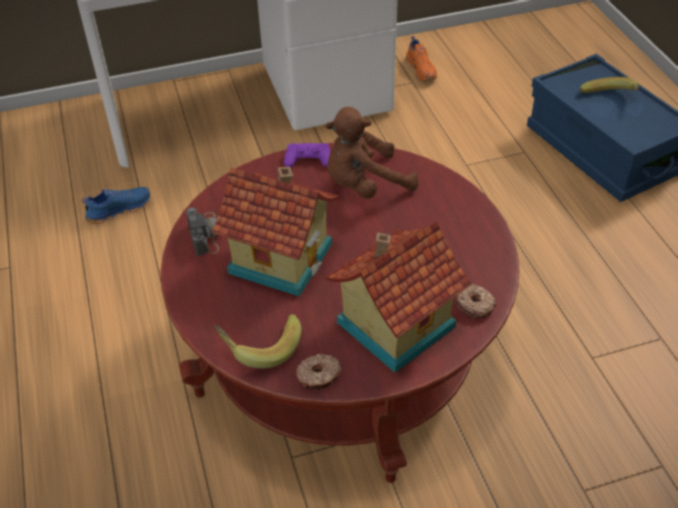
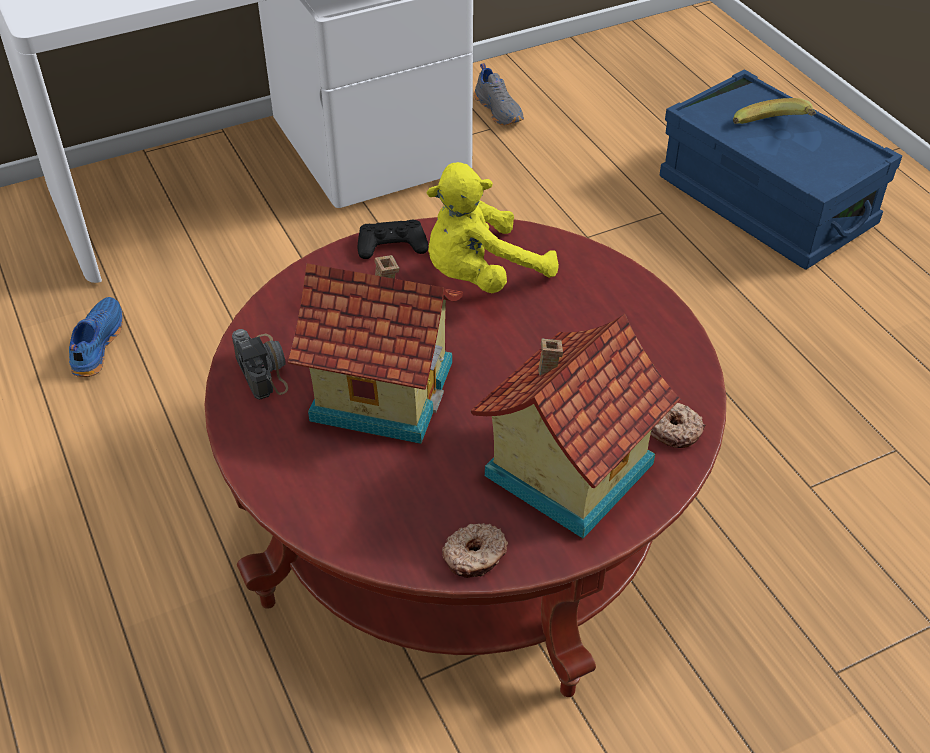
camera: 10 degrees left, 0 degrees up
blue shoe [82,187,150,224] -> blue shoe turned 45 degrees counterclockwise [69,297,123,377]
banana [214,314,301,369] -> none
purple game controller [284,143,331,167] -> black game controller [358,220,428,259]
brown plush toy [325,107,419,199] -> yellow plush toy [426,162,559,293]
orange shoe [405,36,437,81] -> grey shoe [474,63,524,125]

